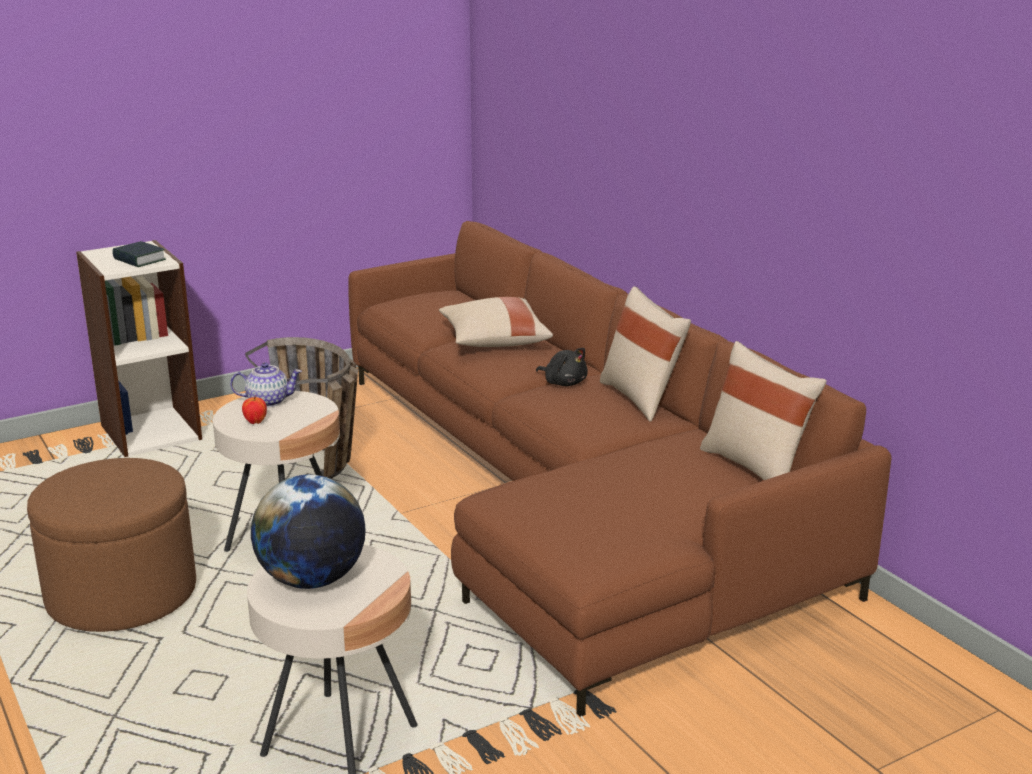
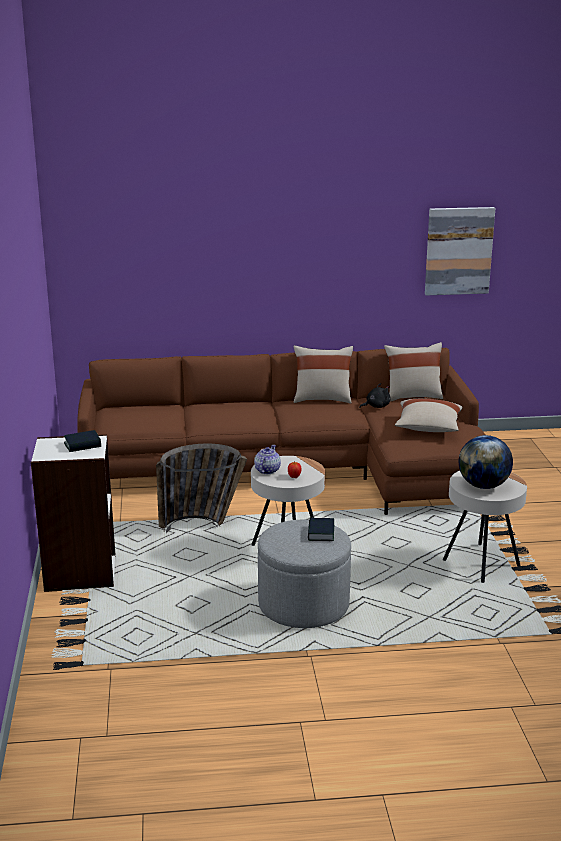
camera: 65 degrees left, 0 degrees up
brown ottoman [27,458,196,632] -> grey ottoman [258,519,351,628]
beige pillow [439,297,553,347] -> beige pillow moved to [395,399,463,432]
black plush toy [536,348,588,386] -> black plush toy moved to [359,383,390,408]
none -> book [308,518,335,541]
none -> picture [425,207,495,295]

